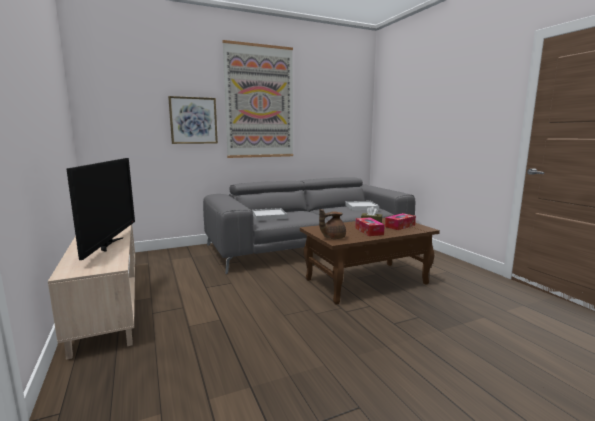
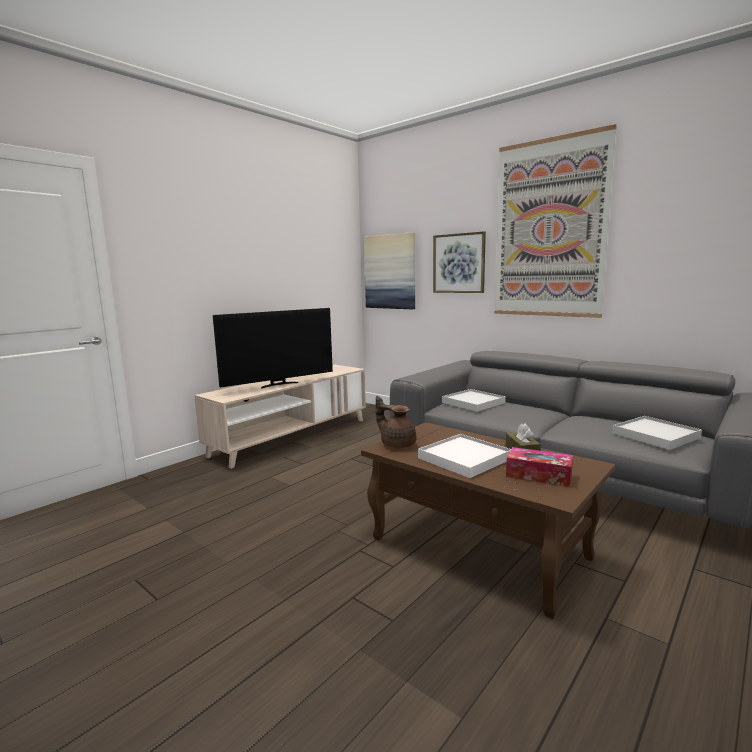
camera: 65 degrees right, 0 degrees up
tissue box [355,217,385,236] -> white tray [418,434,511,478]
none -> picture [364,232,415,309]

